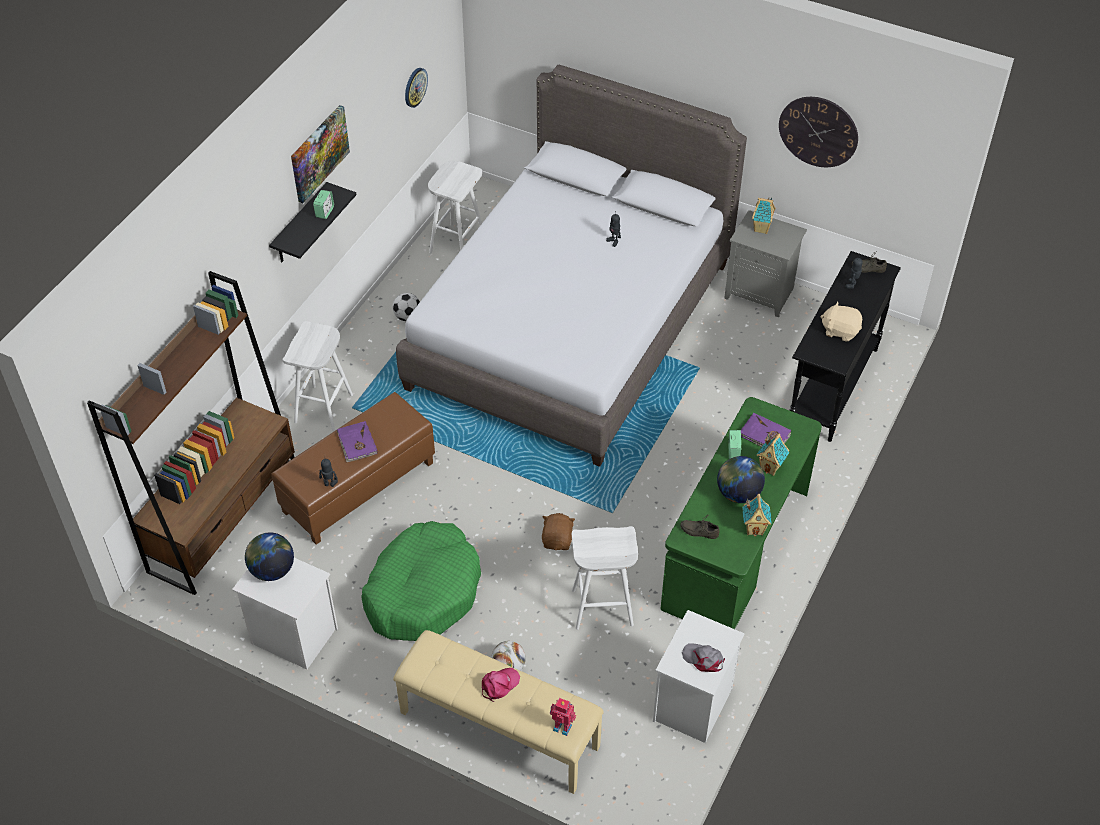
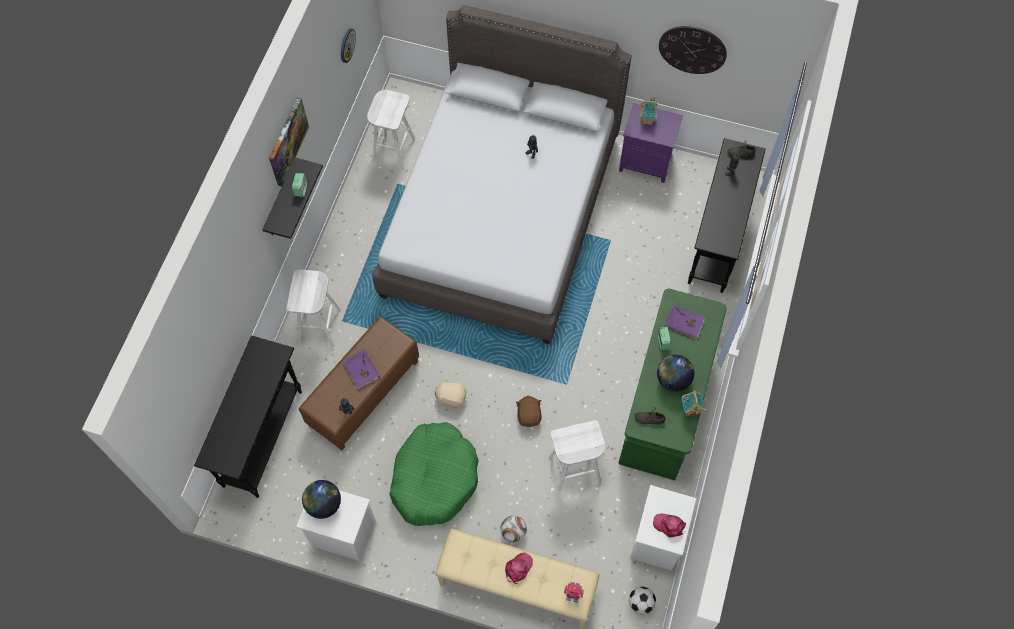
camera: 10 degrees left, 15 degrees up
brown bookcase [87,271,295,595] -> black console table [194,335,302,498]
football [393,293,420,321] -> football moved to [629,587,656,615]
grey cap [682,643,725,672] -> pink cap [653,513,686,538]
grey nightstand [724,210,807,318] -> purple nightstand [619,103,683,183]
toy house [756,433,789,476] -> none
beige plush toy [820,301,862,342] -> beige plush toy moved to [434,379,467,408]

